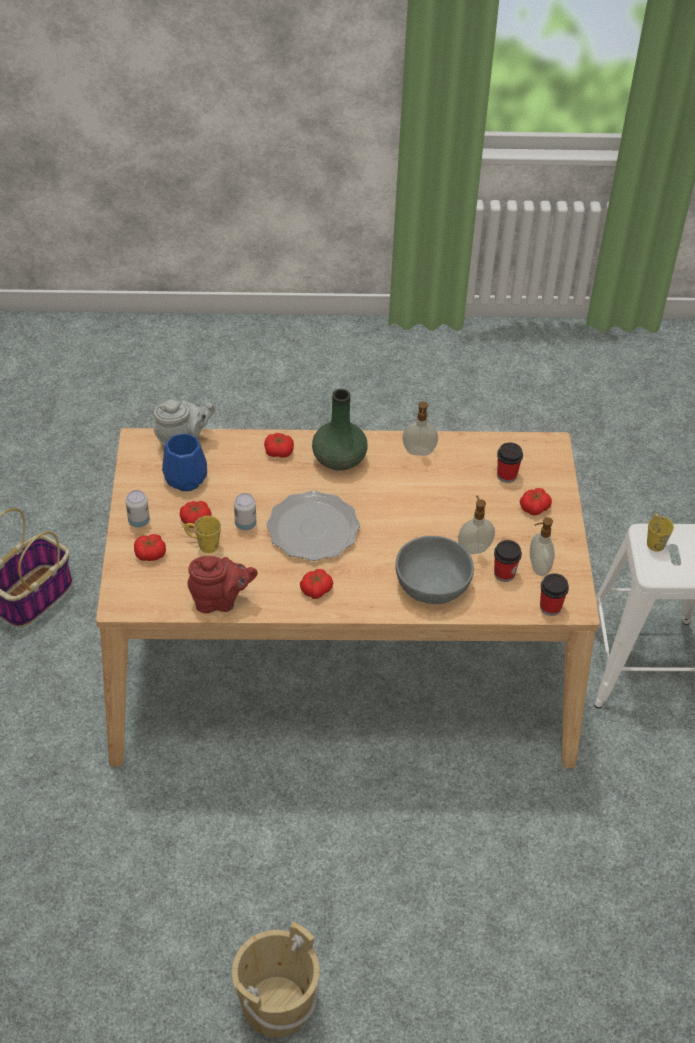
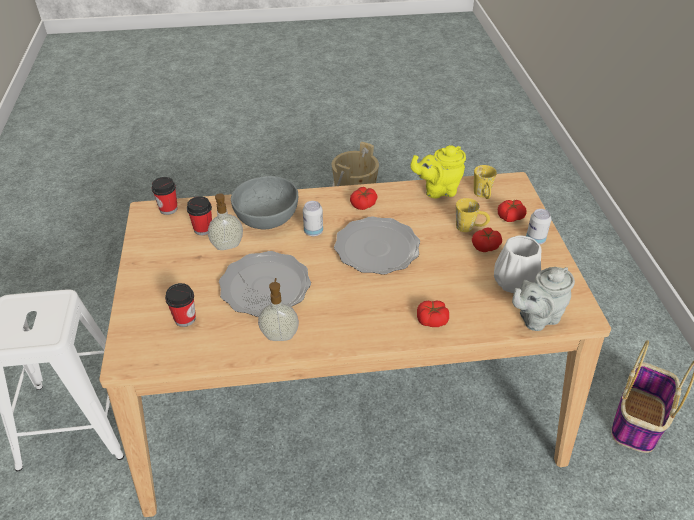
camera: 175 degrees right, 5 degrees down
blue vase [162,433,207,491] -> white vase [494,235,541,293]
red teapot [187,556,258,613] -> yellow teapot [410,145,466,199]
can [234,493,256,531] -> can moved to [303,201,323,236]
green vase [312,389,368,471] -> none
tomato [520,488,552,515] -> none
soap dispenser [530,517,555,576] -> none
yellow mug [647,514,674,552] -> yellow mug moved to [474,165,497,199]
none -> plate [219,251,311,317]

